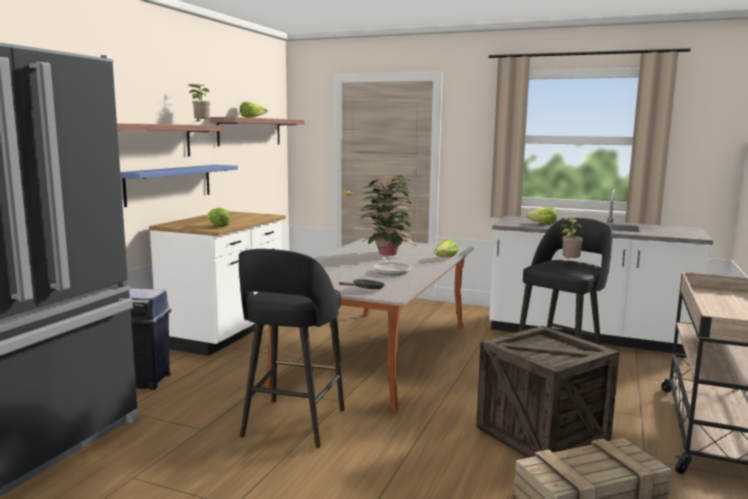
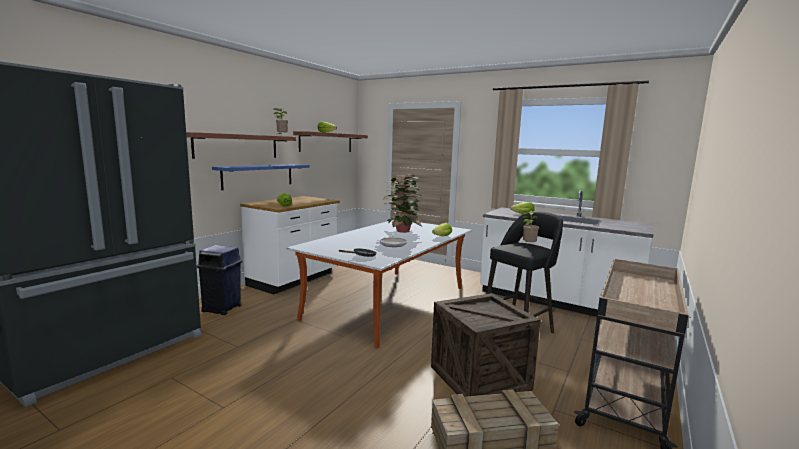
camera: 10 degrees right, 0 degrees up
black stool [239,249,345,448] -> none

